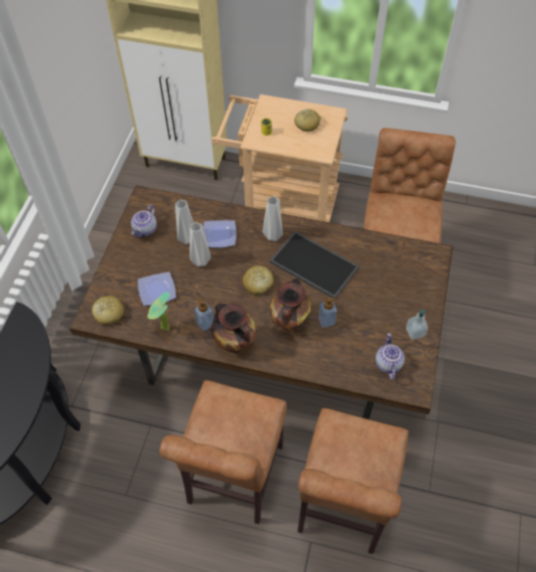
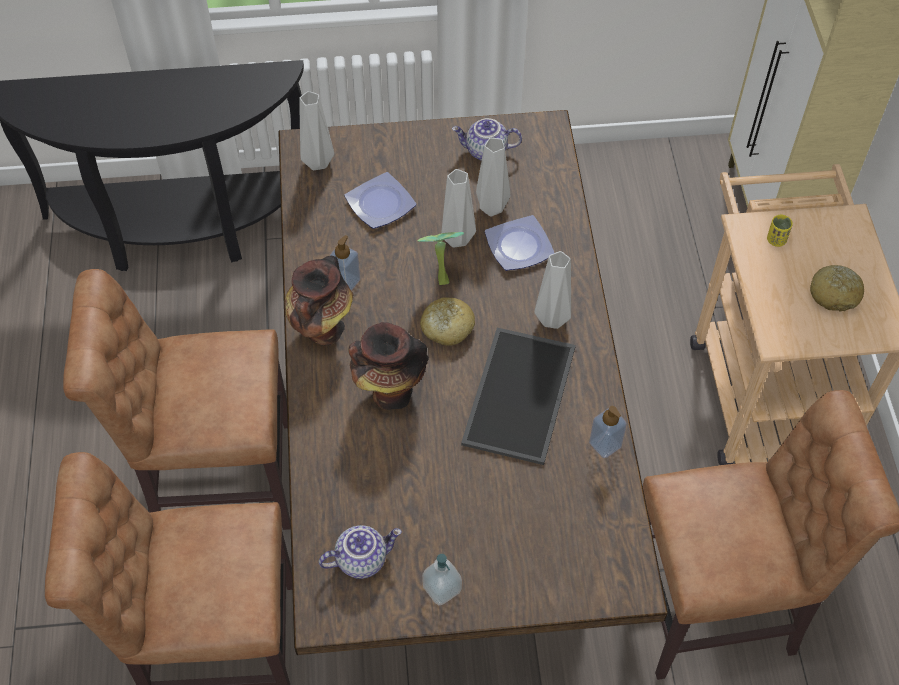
camera: 70 degrees right, 0 degrees up
bread [92,296,124,325] -> grey vase [299,91,334,170]
potted plant [147,292,170,331] -> potted plant moved to [417,232,464,285]
soap dispenser [318,298,337,328] -> soap dispenser moved to [589,406,627,458]

